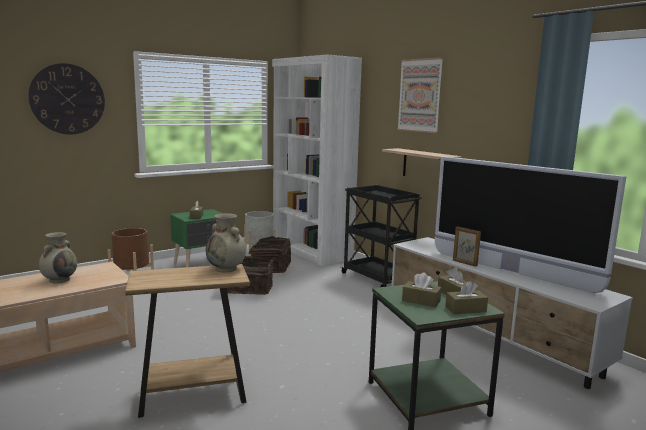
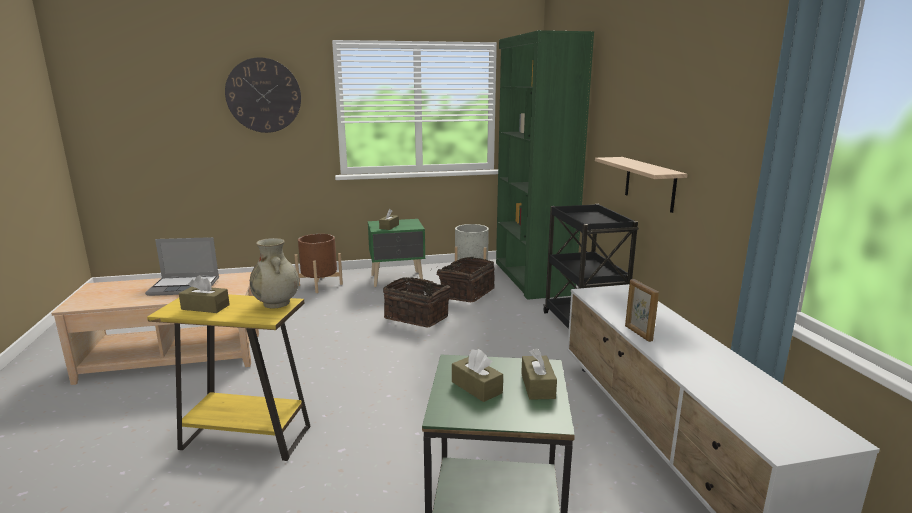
camera: 25 degrees right, 5 degrees up
beige vase [39,232,77,283] -> laptop [145,237,219,296]
brown side table [125,264,250,418] -> yellow side table [147,294,311,461]
white bookcase [272,54,362,266] -> green bookcase [496,30,594,300]
picture [397,57,443,133] -> none
television [435,156,627,293] -> none
brown tissue box [445,281,488,314] -> brown tissue box moved to [179,275,230,313]

